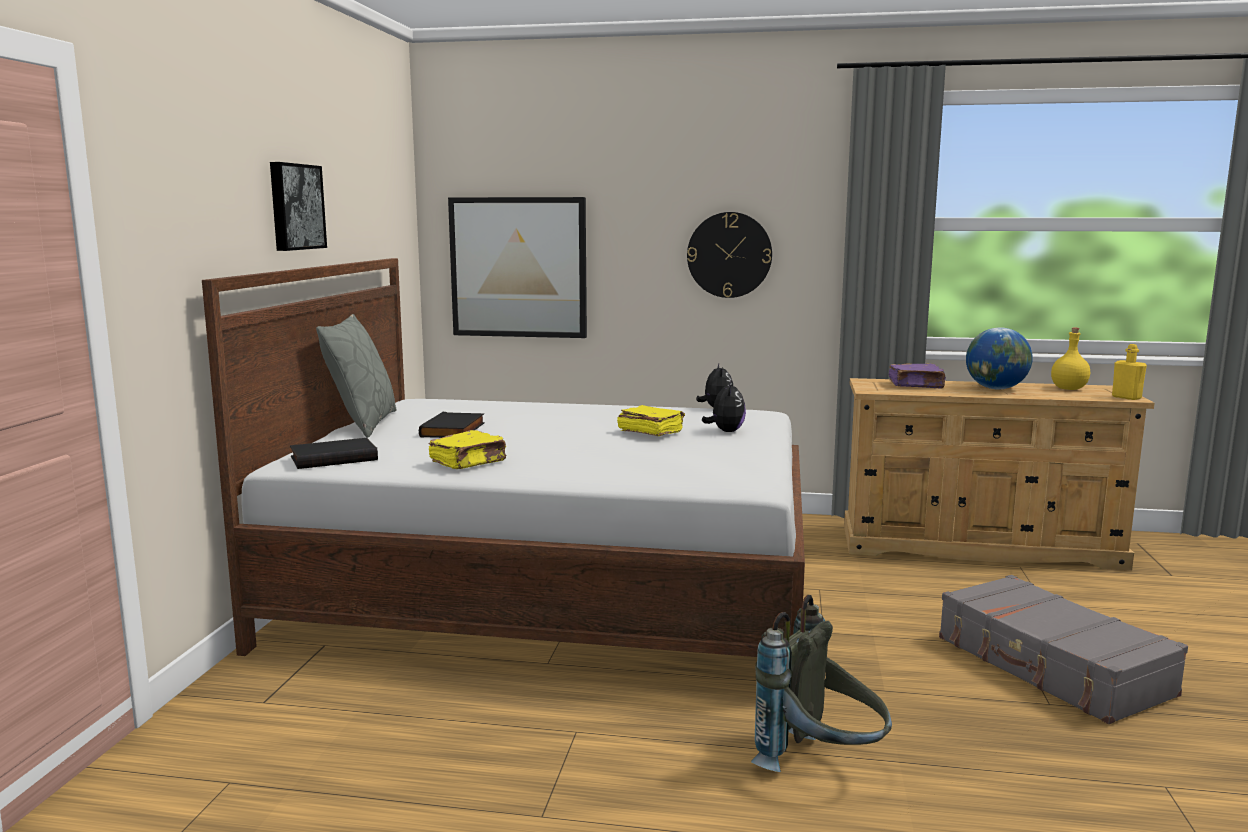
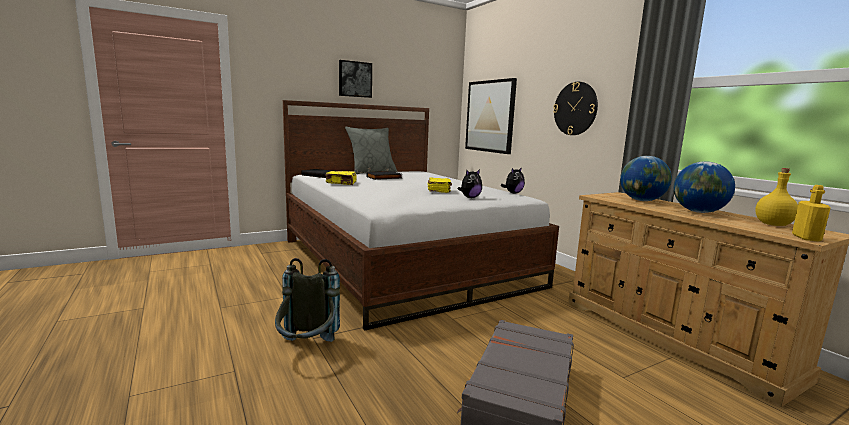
camera: 50 degrees right, 0 degrees up
purple book [888,363,946,388] -> globe [620,156,672,201]

